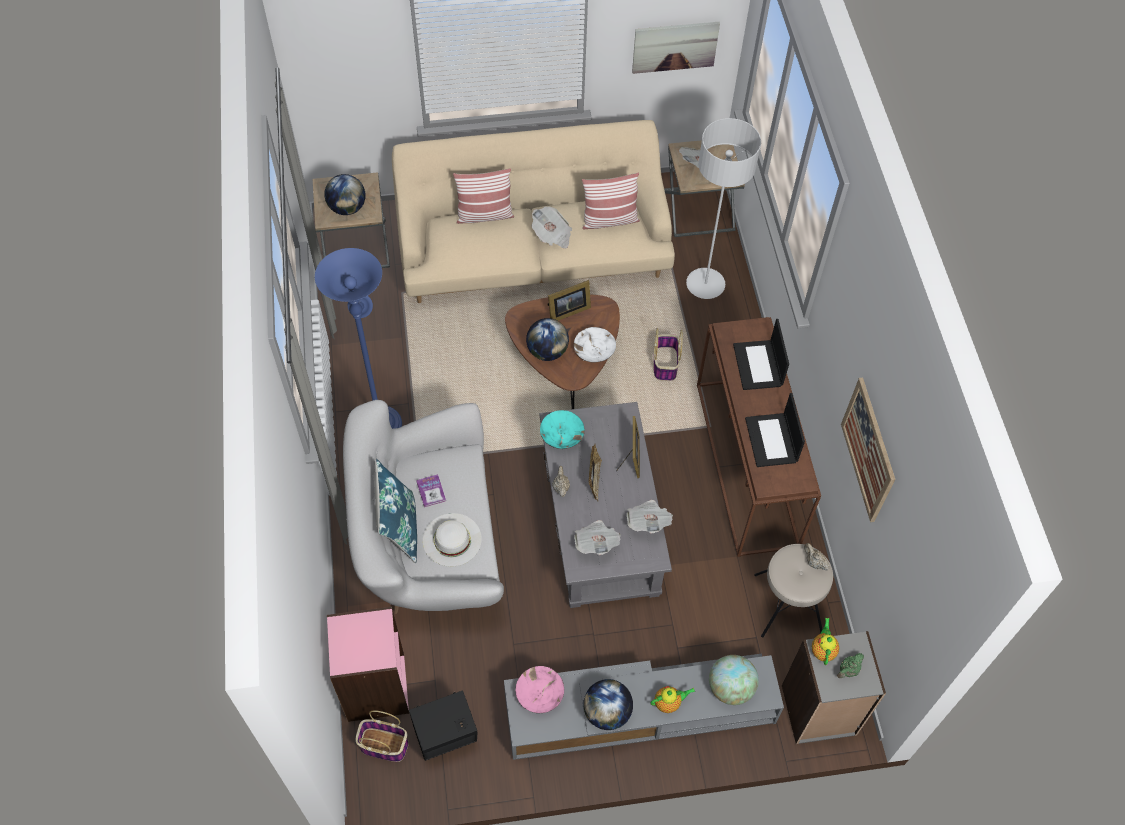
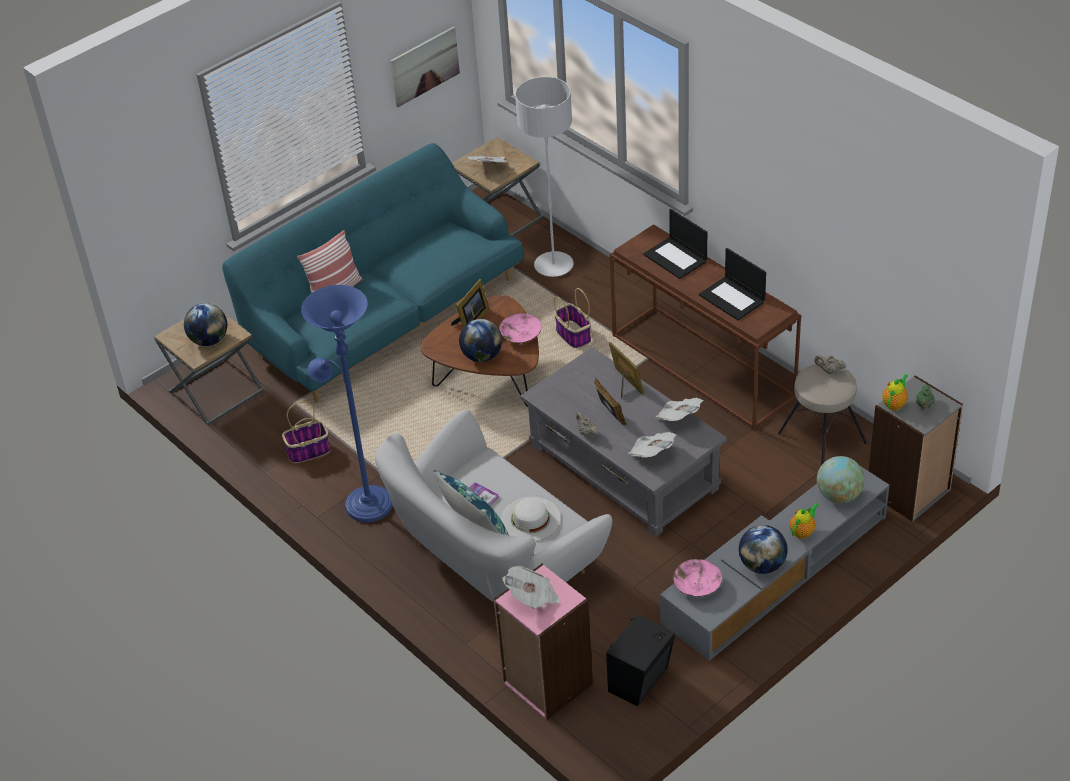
camera: 30 degrees left, 15 degrees down
basket [356,710,409,762] -> basket moved to [282,401,331,463]
beige sofa [392,120,675,303] -> turquoise sofa [222,143,523,402]
newspaper [532,206,572,249] -> newspaper moved to [502,566,561,609]
turquoise bowl [540,410,585,449] -> none
white bowl [574,327,616,363] -> pink bowl [499,313,542,345]
pillow [582,173,640,229] -> none
teapot [812,618,839,665] -> teapot turned 60 degrees clockwise [882,374,908,410]
picture [841,377,895,522] -> none

